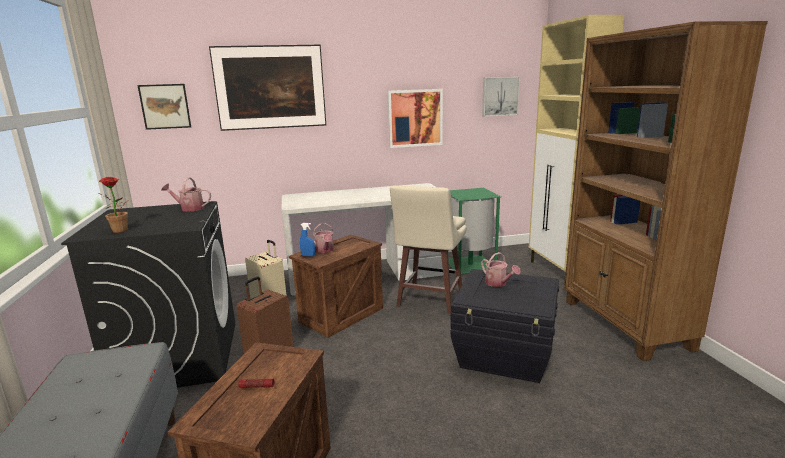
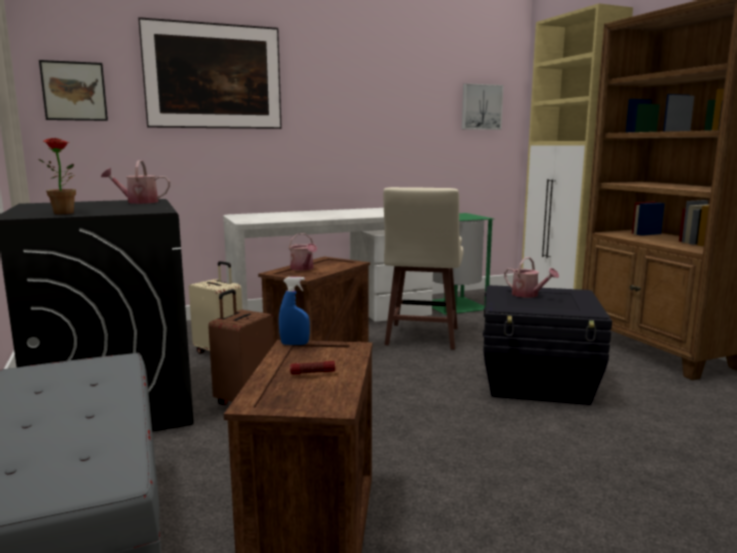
camera: 10 degrees left, 5 degrees down
blue spray bottle [300,223,315,256] -> blue spray bottle moved to [279,277,310,345]
picture [388,89,443,148] -> none

